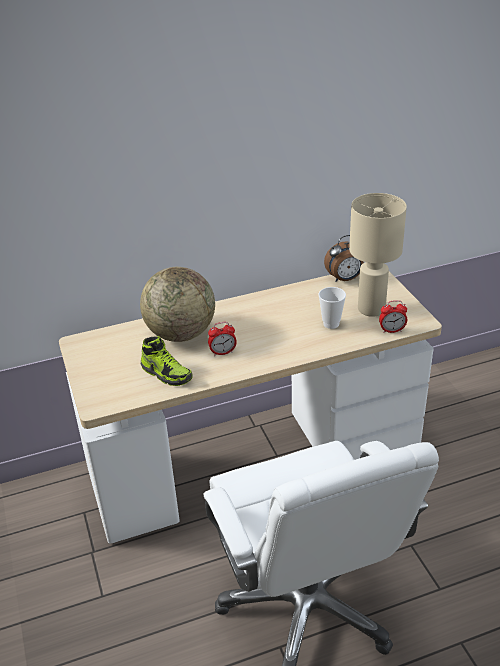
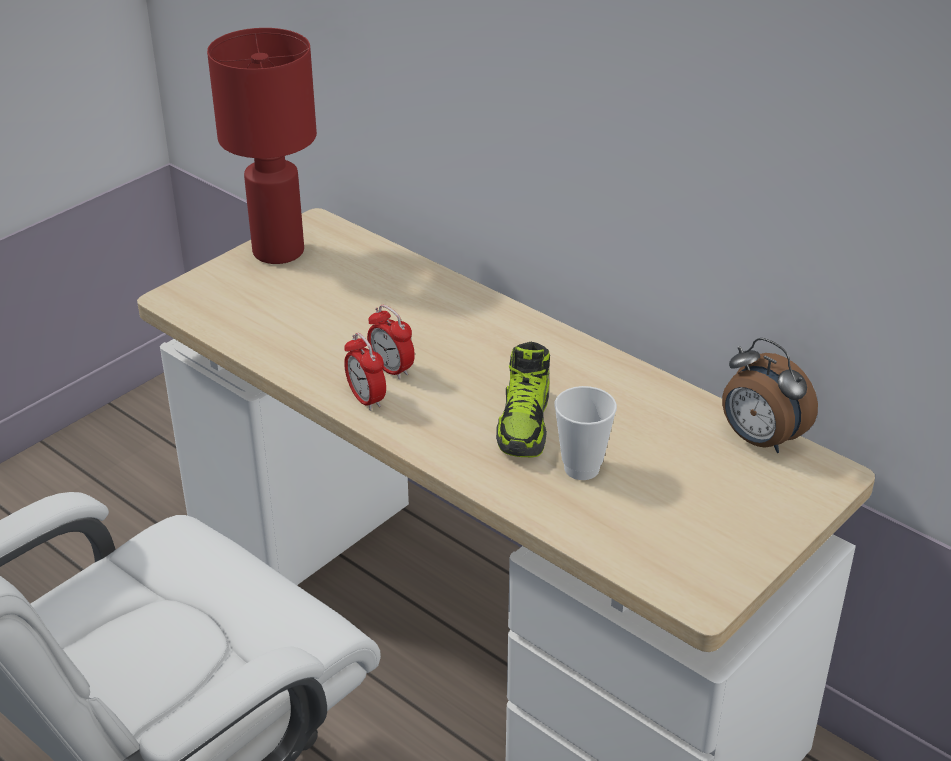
camera: 60 degrees right, 0 degrees up
globe [140,267,215,342] -> none
shoe [141,336,193,386] -> shoe moved to [496,342,550,457]
beige table lamp [349,193,407,317] -> none
alarm clock [379,300,407,333] -> alarm clock moved to [344,333,386,411]
none -> red table lamp [207,28,317,264]

